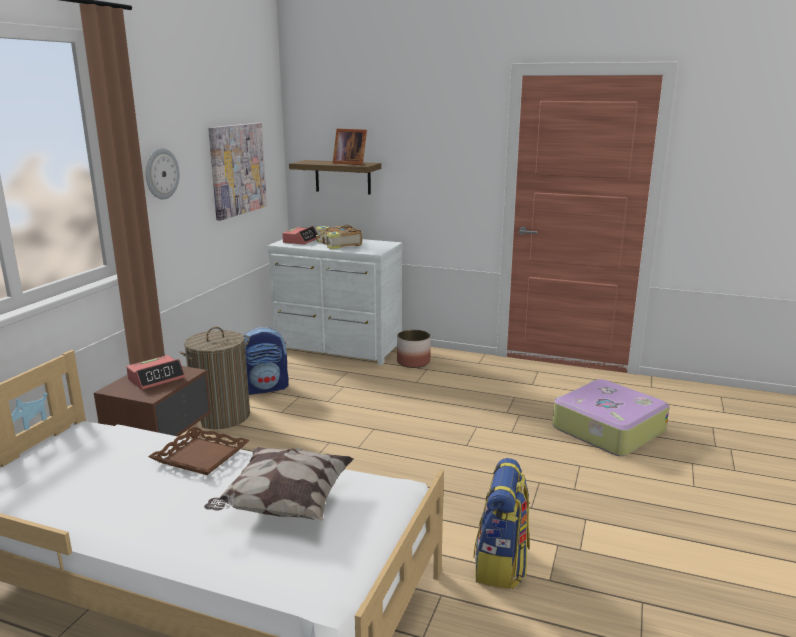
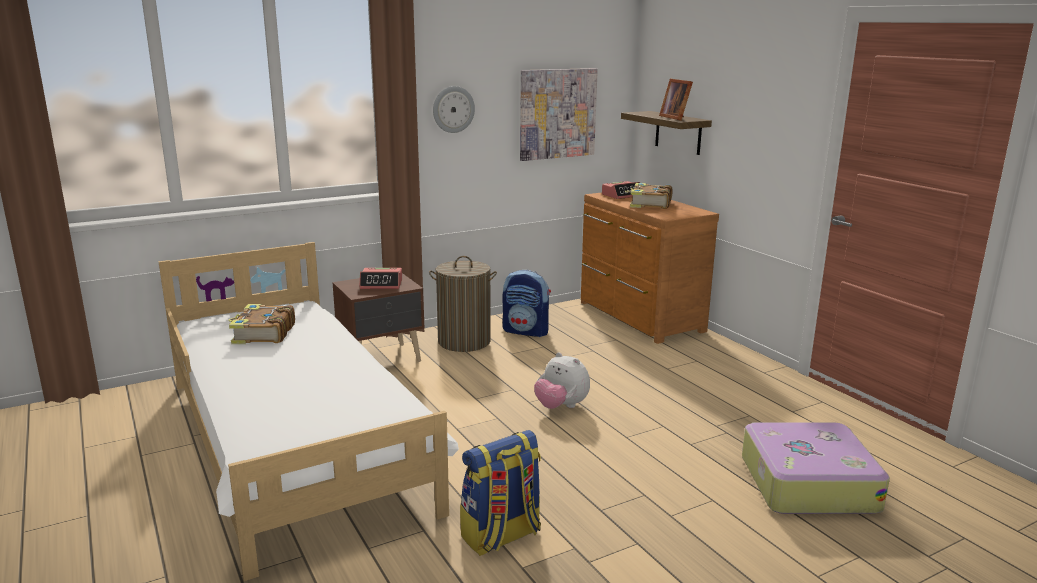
camera: 40 degrees right, 0 degrees up
brown tray [148,427,249,475] -> none
pillow [204,447,354,521] -> none
white dresser [268,239,403,365] -> brown dresser [581,192,719,344]
planter [397,330,431,368] -> none
none -> book [228,304,295,344]
none -> plush toy [534,352,590,409]

